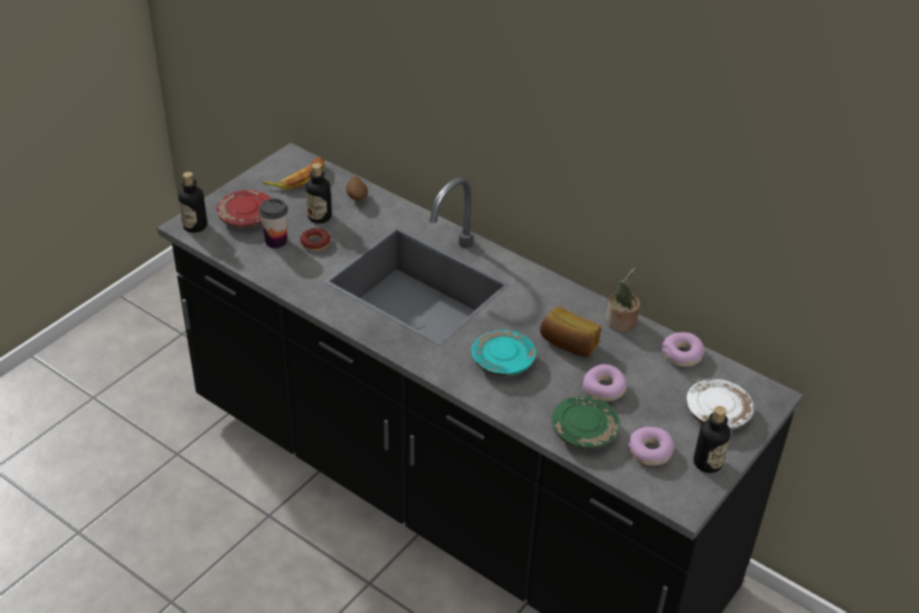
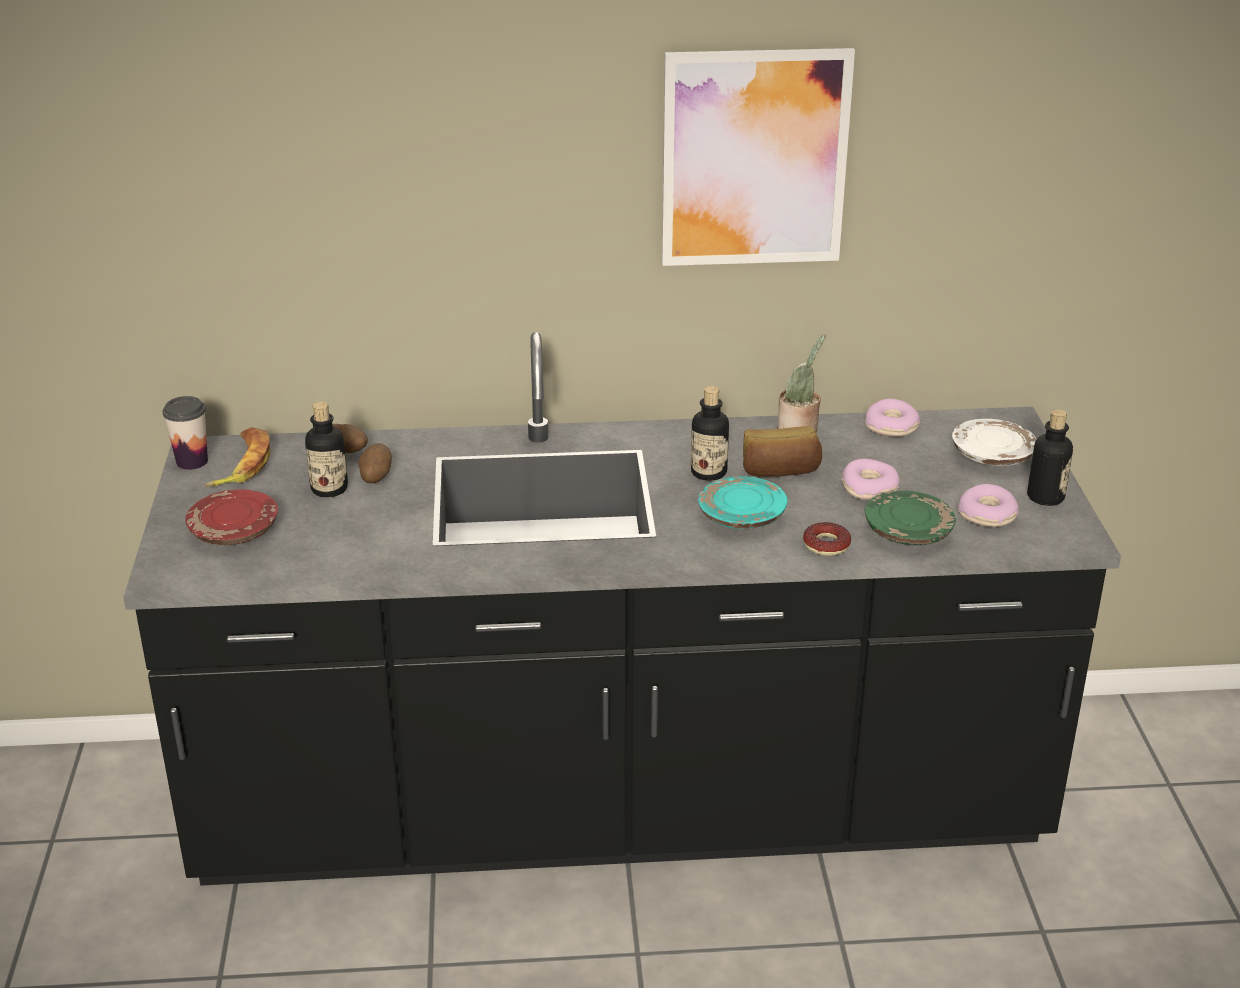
camera: 40 degrees left, 10 degrees down
bottle [178,172,207,233] -> bottle moved to [691,386,729,481]
cup [259,199,288,248] -> cup moved to [163,396,208,470]
donut [300,228,331,251] -> donut moved to [803,522,851,556]
none -> potato [358,443,392,483]
none -> picture [662,48,855,266]

